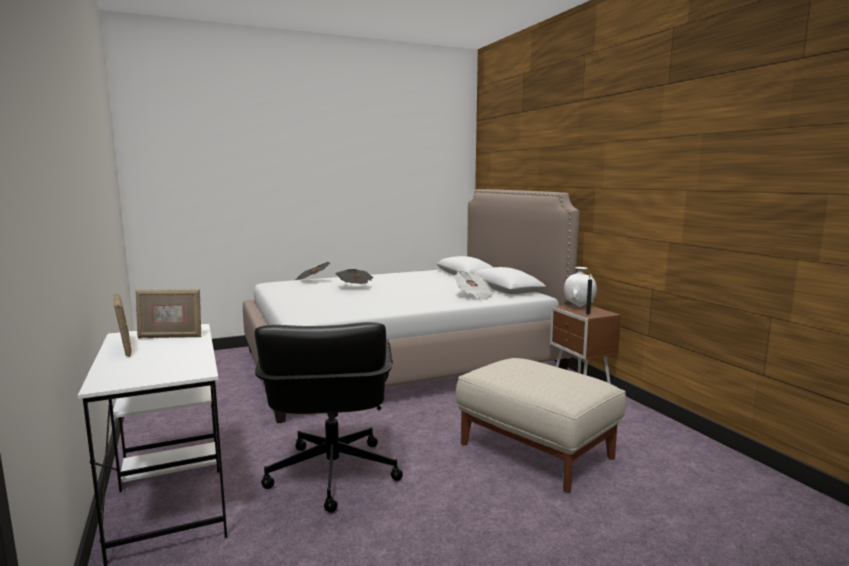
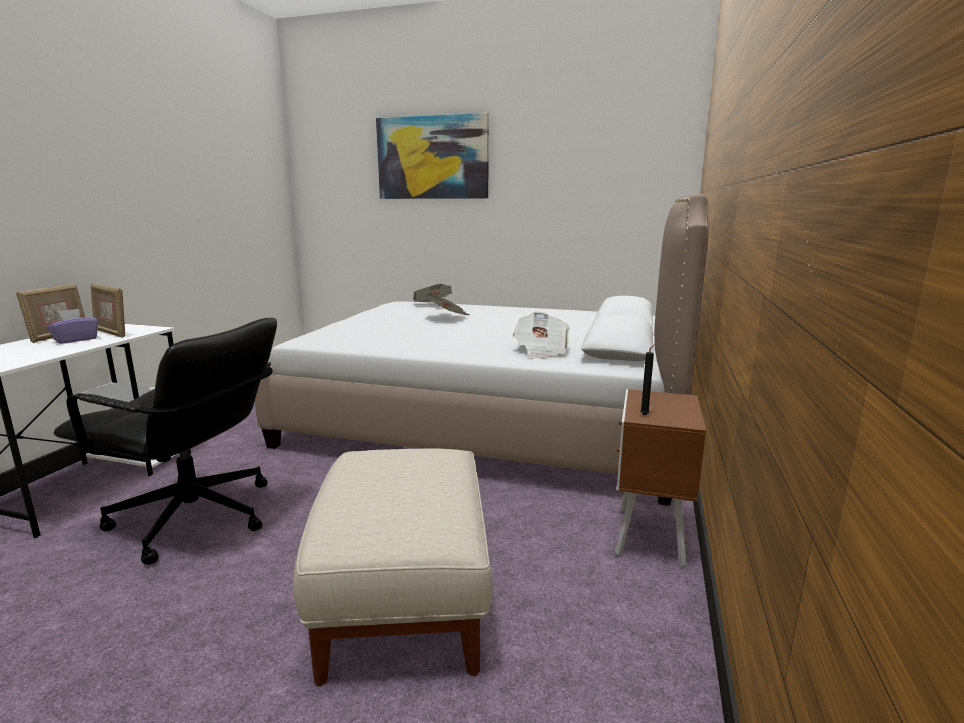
camera: 40 degrees right, 5 degrees up
black office chair [255,322,403,513] -> black office chair turned 105 degrees counterclockwise [53,318,277,565]
white vase [564,267,597,307] -> none
none -> purple tissue box [47,309,98,344]
none -> picture [376,113,489,199]

